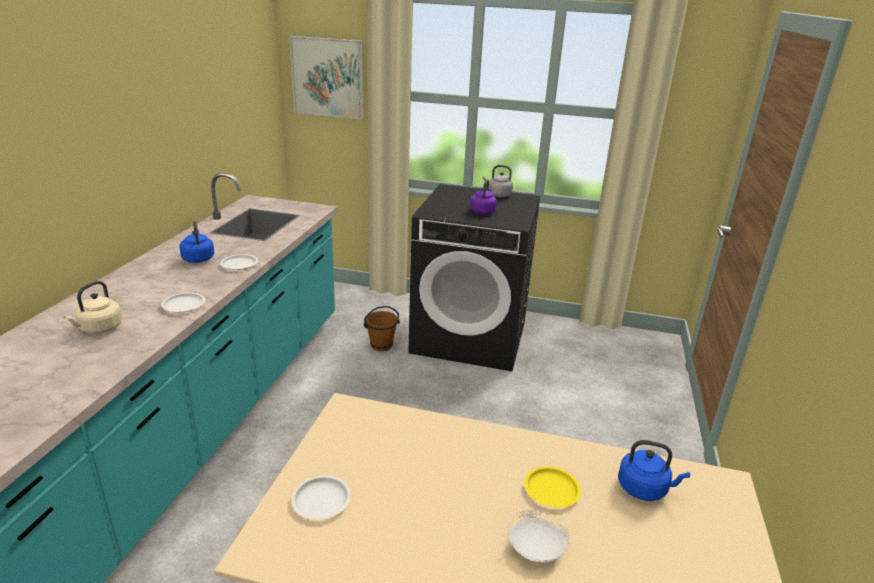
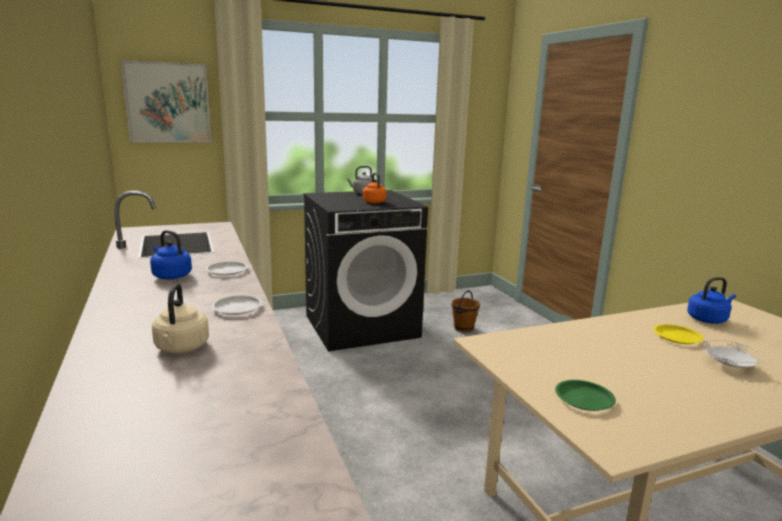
camera: 35 degrees left, 10 degrees down
white plate [291,476,351,520] -> green plate [555,380,616,411]
brown bucket [364,306,400,351] -> brown bucket moved to [452,290,480,333]
purple kettle [470,179,497,214] -> orange kettle [363,173,387,203]

